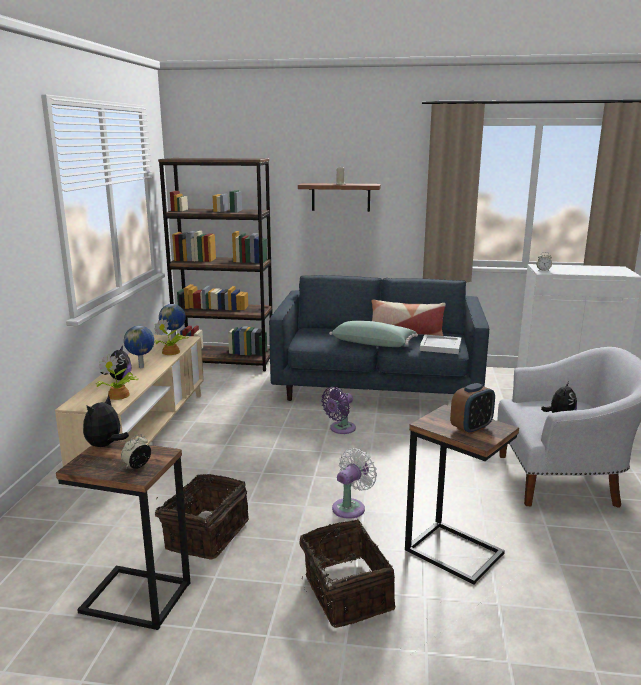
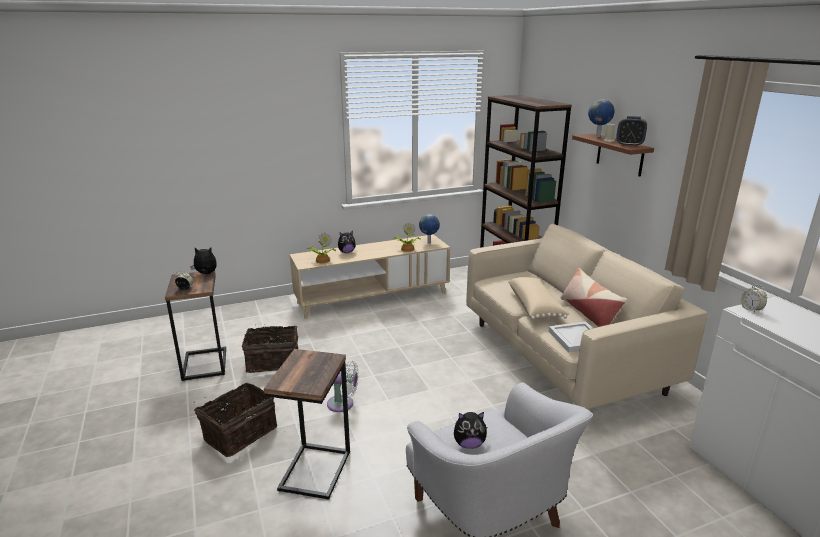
camera: 60 degrees right, 5 degrees up
globe [124,326,154,368] -> globe moved to [588,99,615,137]
blue sofa [269,275,489,401] -> beige sofa [466,224,708,409]
purple fan [321,387,356,434] -> none
green pillow [329,321,418,347] -> beige pillow [508,277,569,319]
alarm clock [450,383,495,435] -> alarm clock moved to [616,116,647,147]

